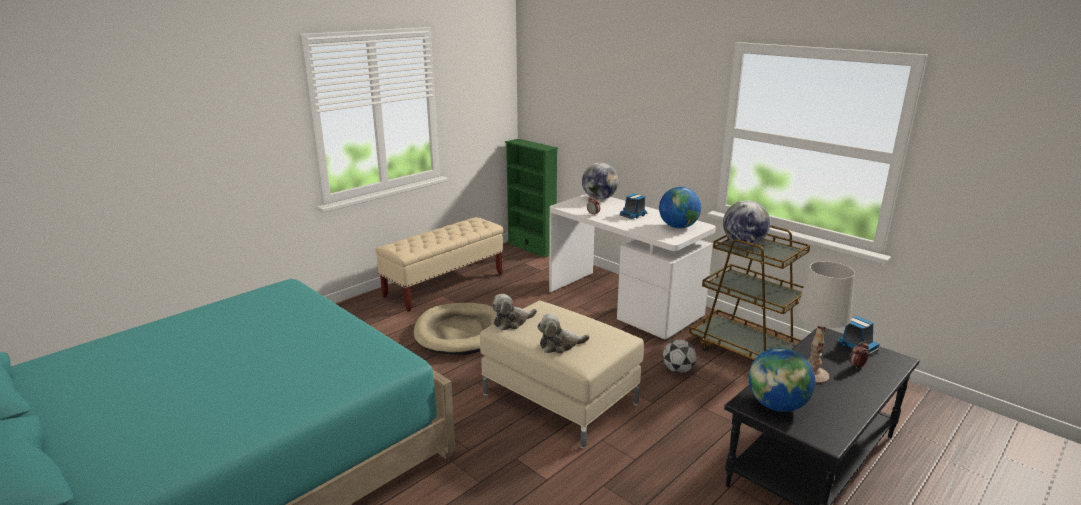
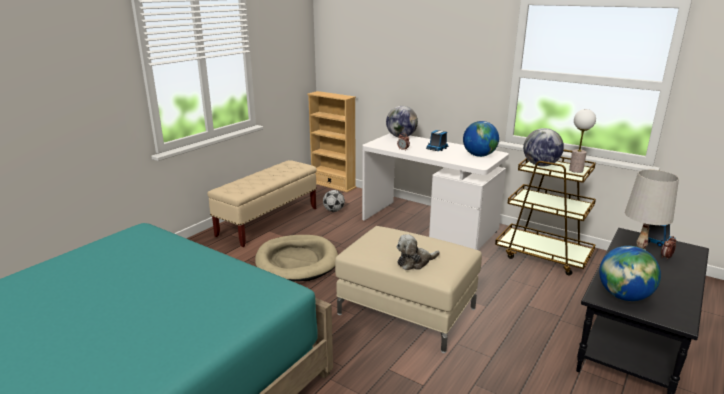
camera: 10 degrees left, 0 degrees up
plush toy [492,294,537,330] -> none
green bookcase [505,139,558,257] -> beige bookcase [307,91,356,192]
football [663,339,697,373] -> football moved to [323,190,345,212]
none -> table lamp [569,109,596,173]

